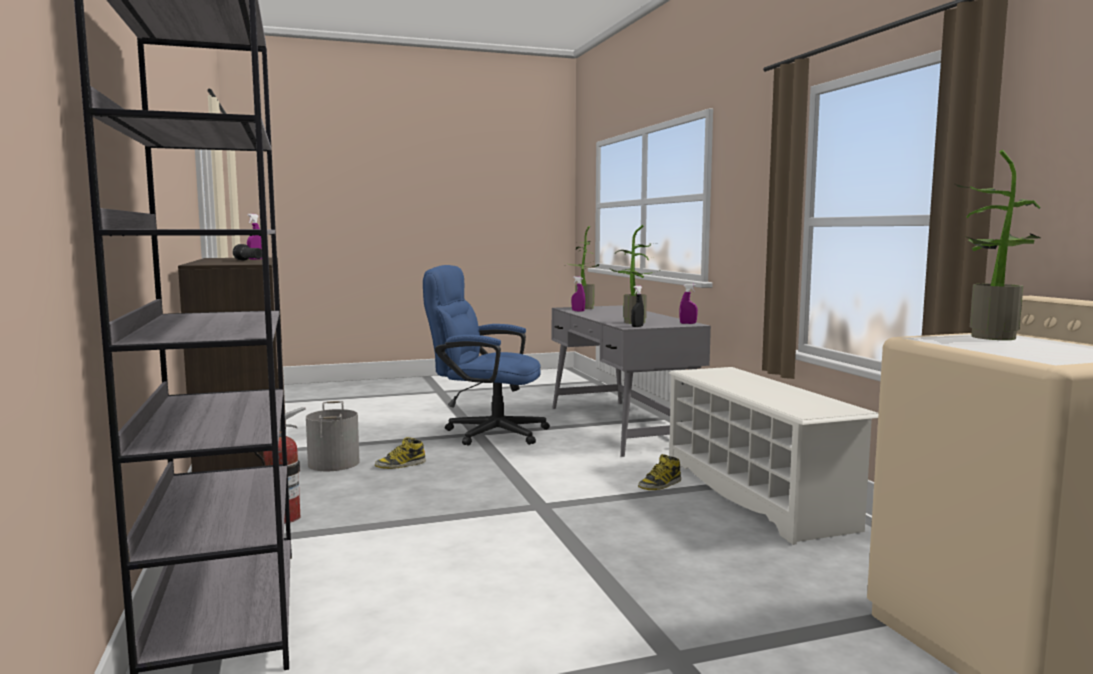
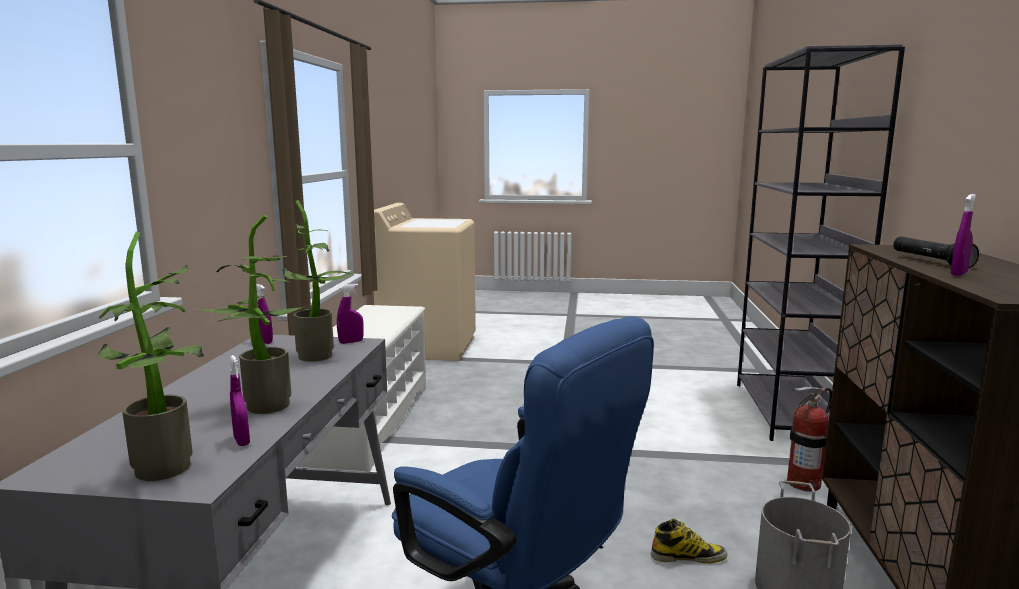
camera: 155 degrees left, 5 degrees up
black spray bottle [631,285,644,327] -> purple spray bottle [337,284,364,344]
boot [638,454,681,490] -> none
potted plant [955,149,1041,340] -> potted plant moved to [193,214,310,414]

